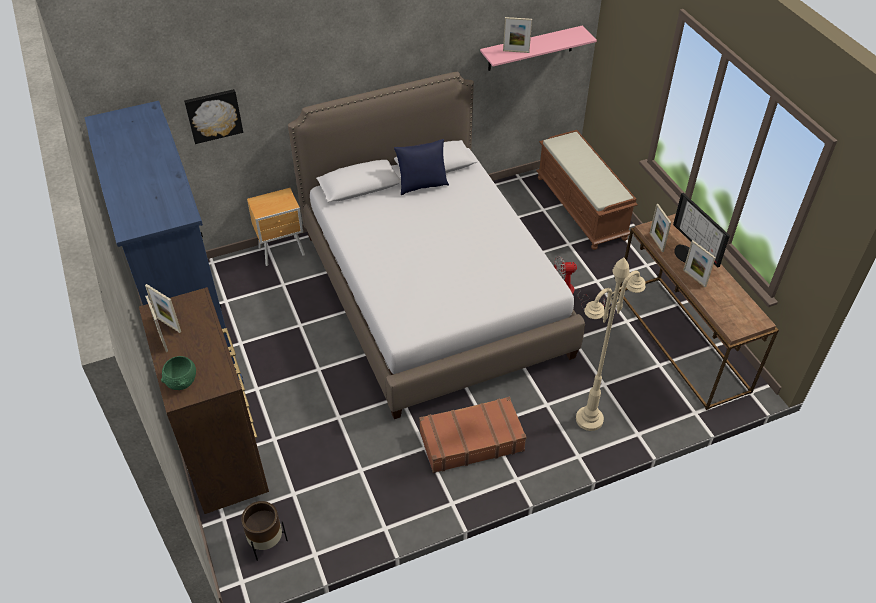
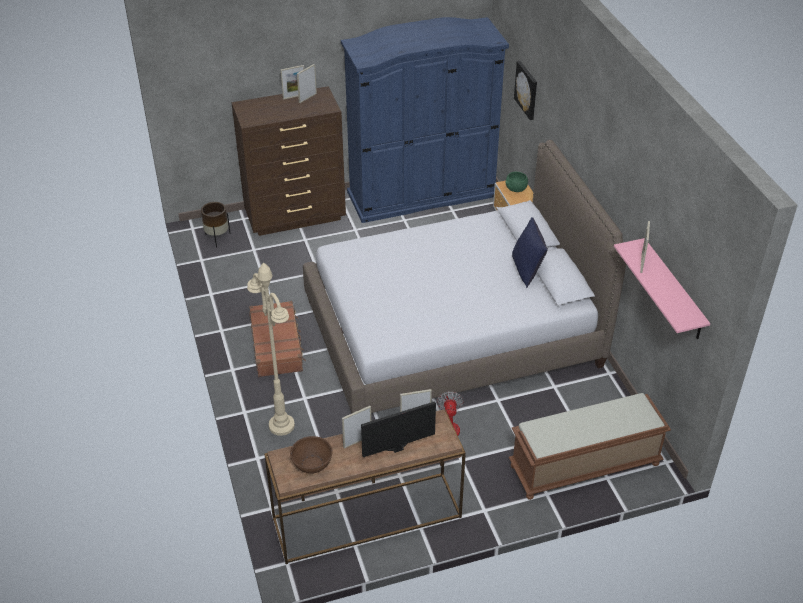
camera: 95 degrees right, 5 degrees down
green bowl [161,356,196,390] -> green bowl moved to [505,172,528,192]
none -> brown bowl [290,436,333,474]

